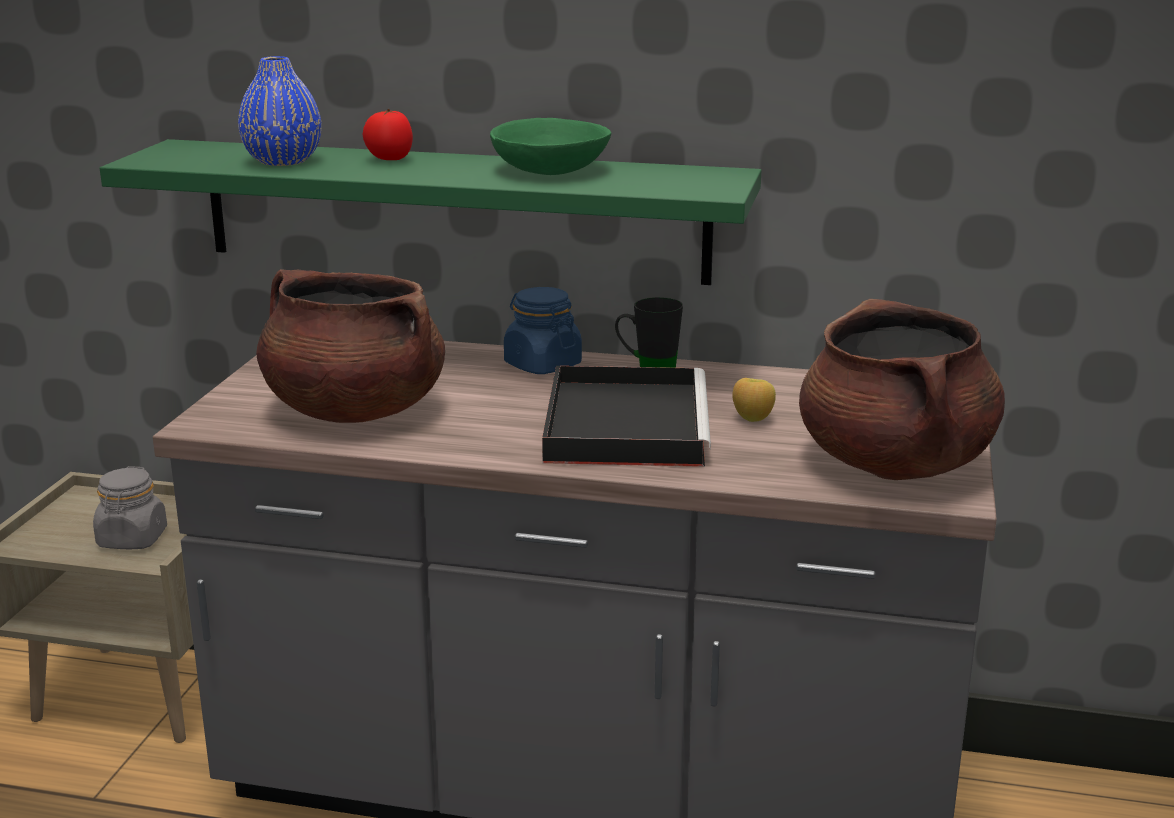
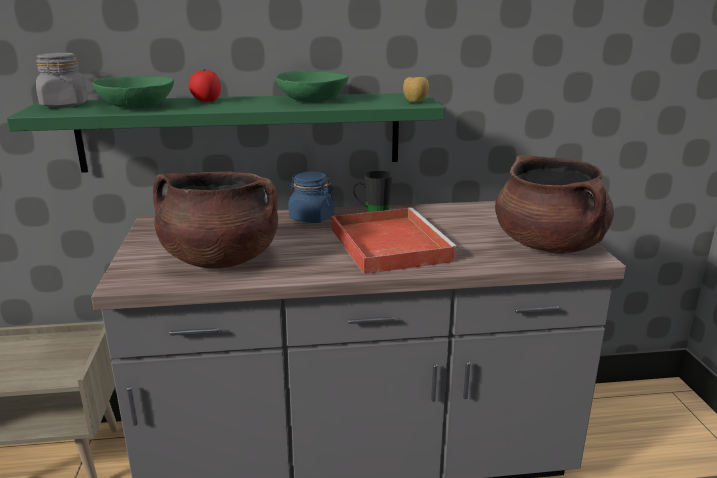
camera: 20 degrees left, 0 degrees up
grey jar [93,466,167,549] -> grey jar moved to [36,53,88,107]
blue vase [238,56,322,166] -> green bowl [92,76,174,109]
black tray [542,366,711,467] -> red tray [332,208,459,274]
apple [732,378,776,422] -> apple moved to [403,77,429,102]

